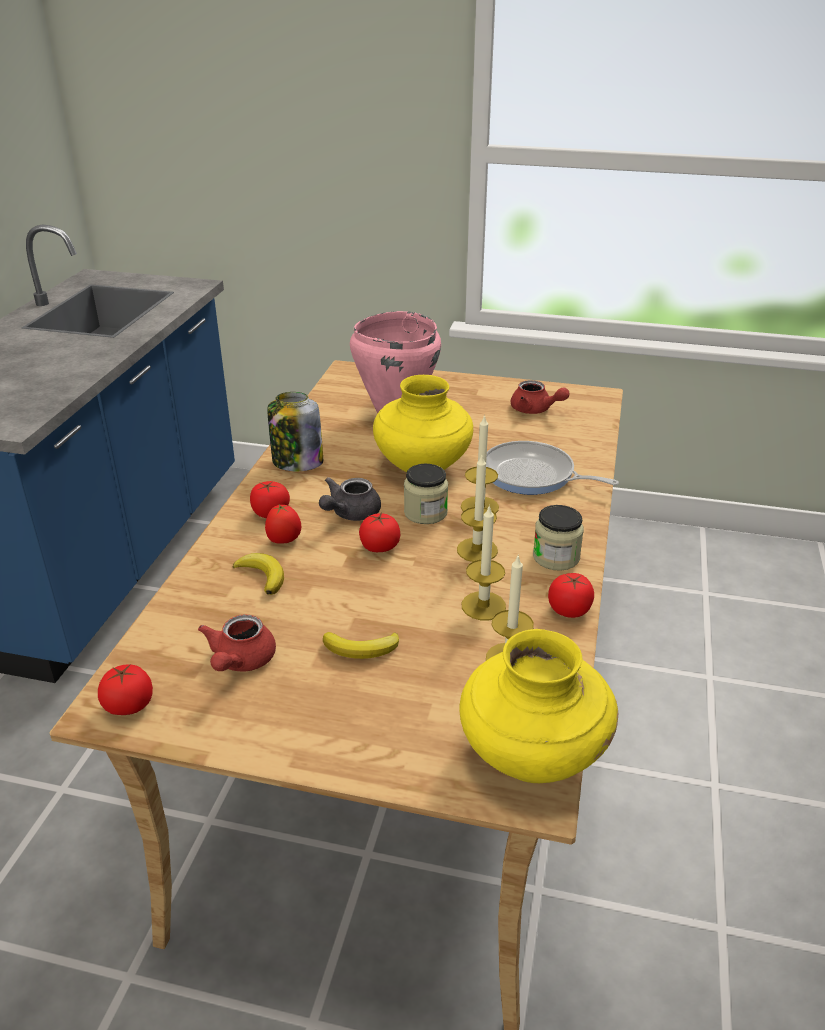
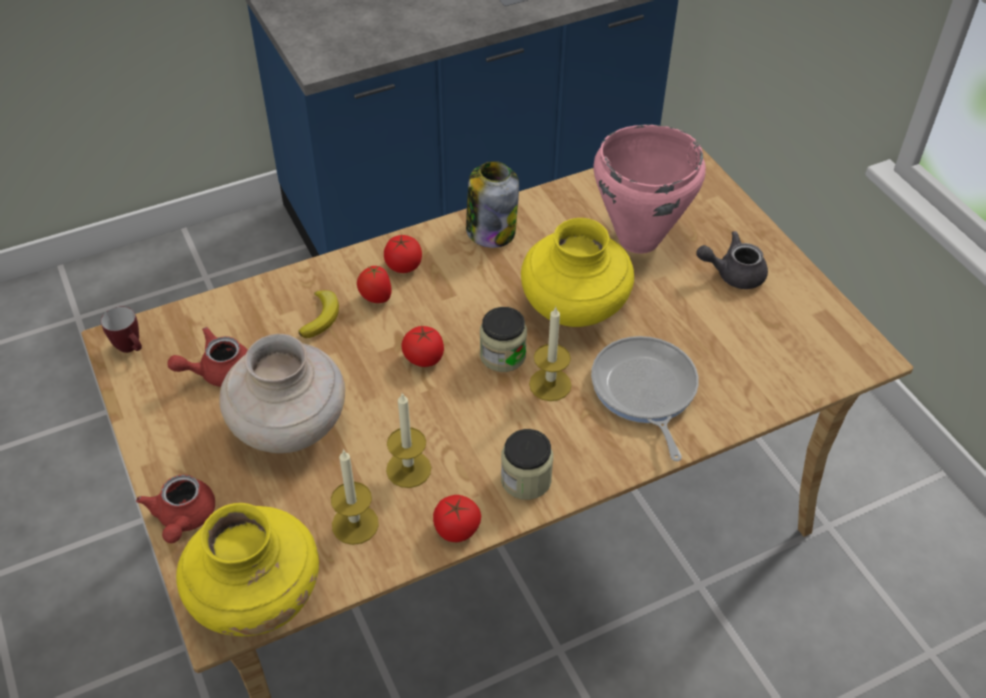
camera: 50 degrees right, 15 degrees up
tomato [98,663,153,715] -> mug [101,306,142,353]
grey teapot [319,477,381,521] -> grey teapot moved to [696,231,768,289]
banana [323,632,399,659] -> beige vase [219,334,345,453]
candle [457,455,498,562] -> none
red teapot [511,380,570,414] -> red teapot moved to [136,475,215,543]

